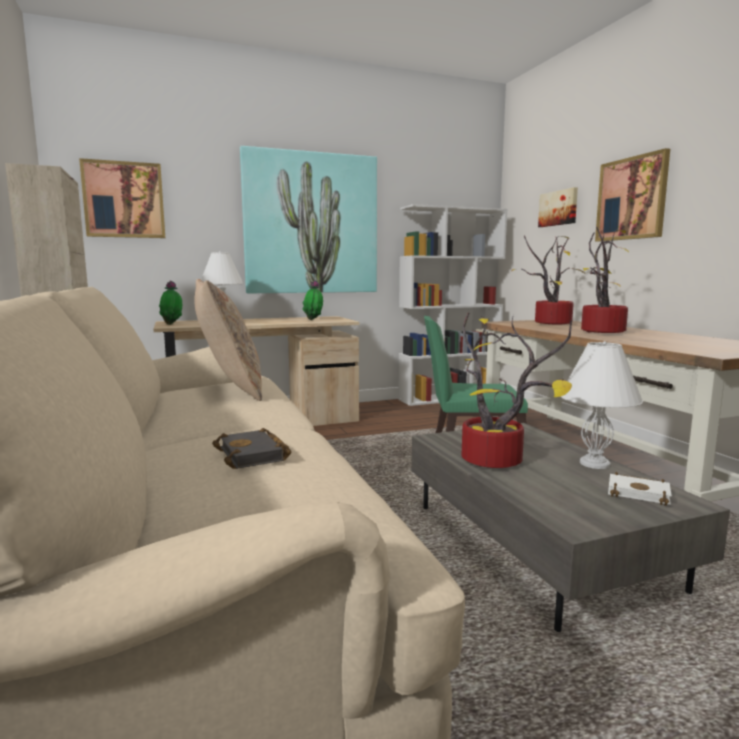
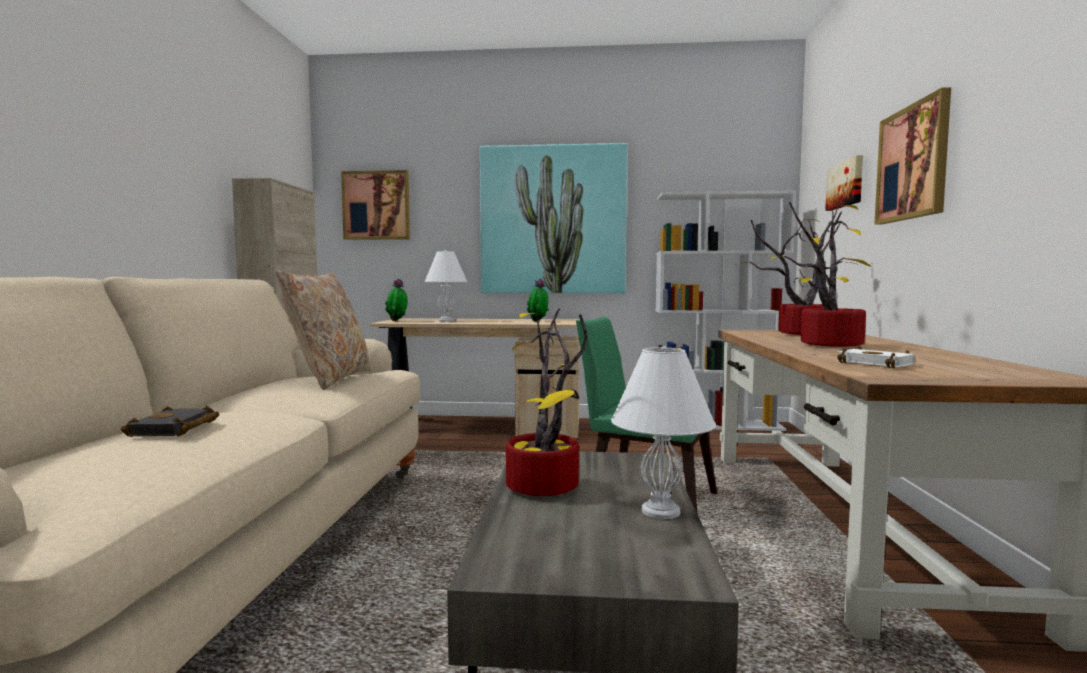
camera: 25 degrees right, 5 degrees down
white book [608,472,672,506] -> white book moved to [837,346,915,369]

